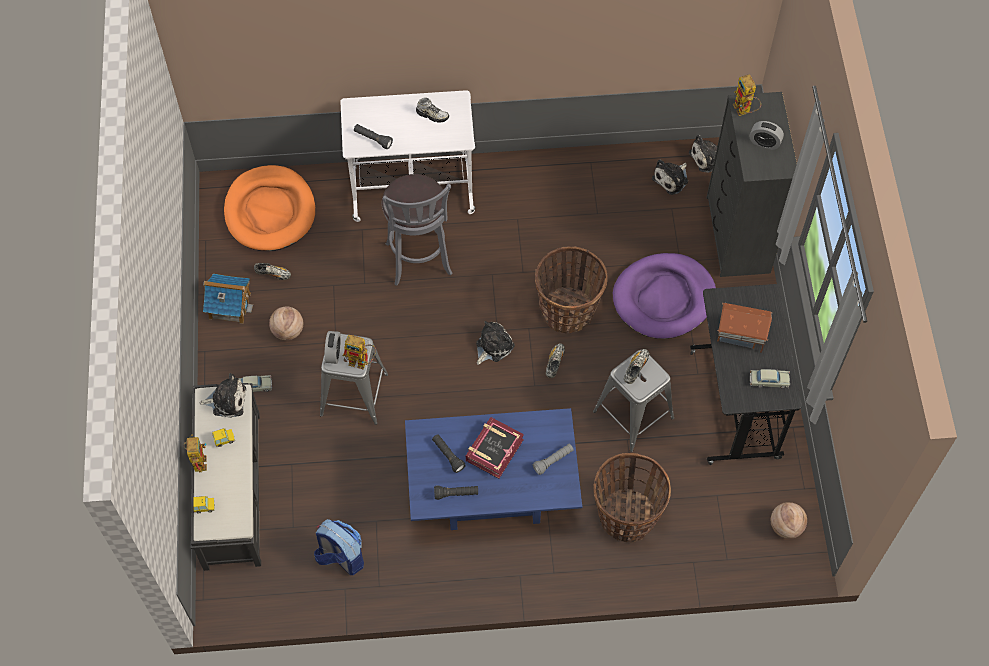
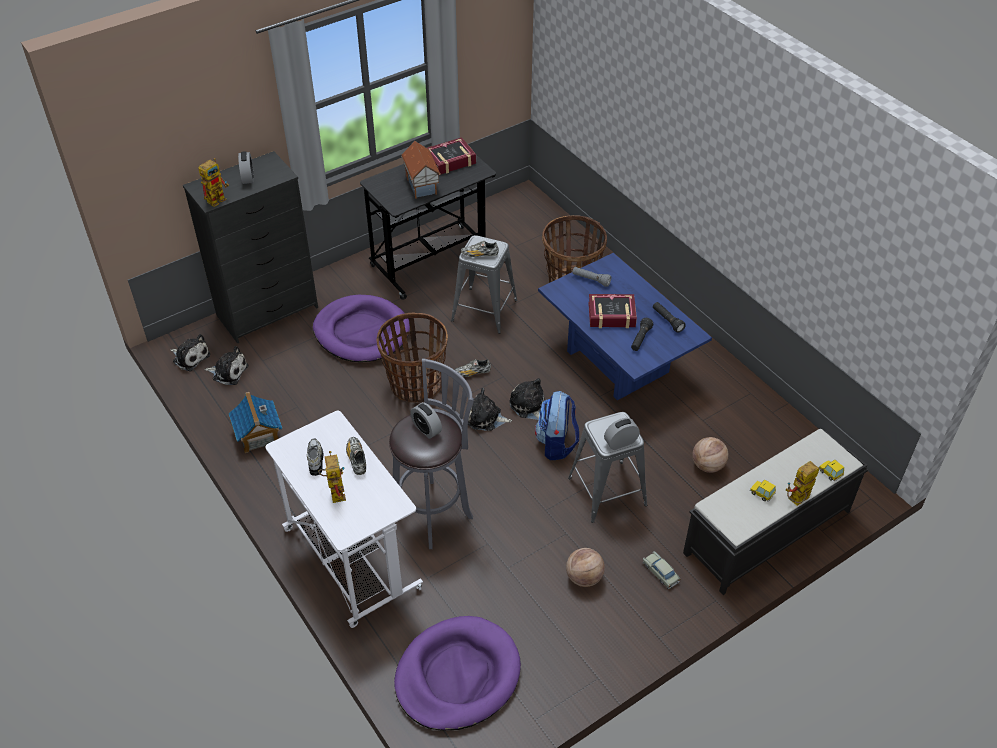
camera: 120 degrees left, 15 degrees down
plush toy [199,373,246,418] -> plush toy moved to [509,378,545,420]
toy house [203,274,253,324] -> toy house moved to [228,392,282,453]
orange dog bed [224,165,315,251] -> purple dog bed [394,616,521,730]
shoe [254,263,291,280] -> shoe moved to [346,437,366,475]
backpack [314,519,364,575] -> backpack moved to [535,391,579,460]
toy robot [343,335,376,369] -> toy robot moved to [318,451,346,503]
black flashlight [354,124,393,149] -> none
beige toy car [749,369,790,388] -> book [428,137,476,174]
basketball [771,502,807,539] -> basketball moved to [692,437,728,473]
none -> alarm clock [410,402,442,439]

